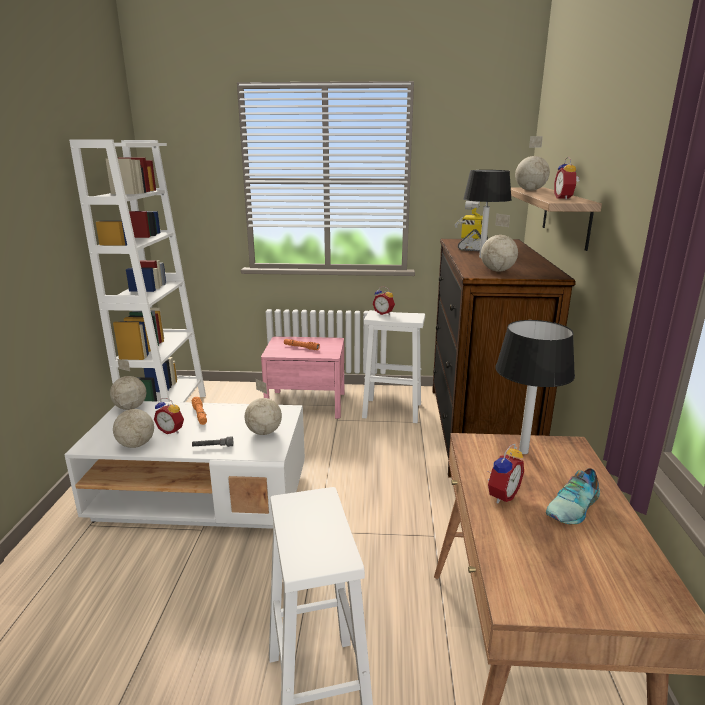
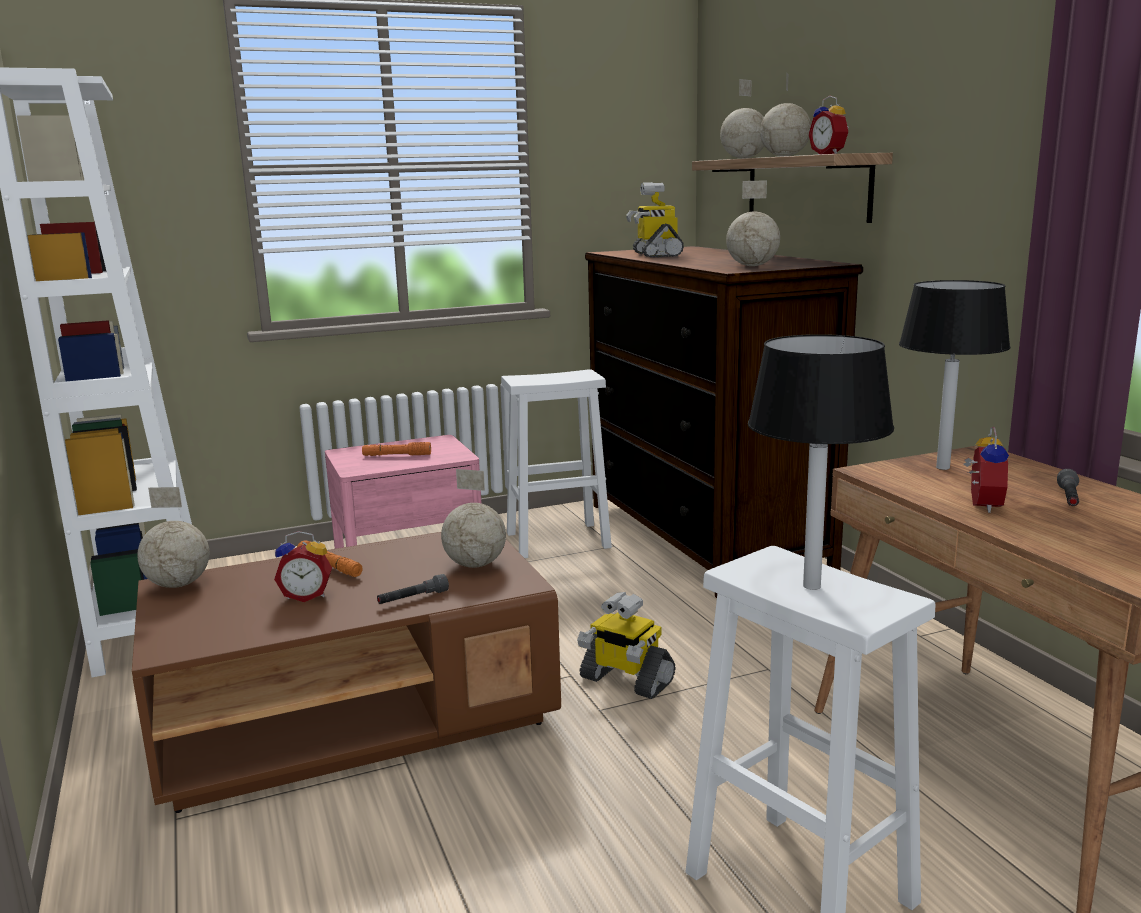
camera: 25 degrees left, 5 degrees down
white coffee table [64,401,305,529] -> brown coffee table [132,532,561,813]
globe [113,389,154,448] -> globe moved to [760,73,811,156]
alarm clock [373,286,395,315] -> none
black table lamp [463,170,512,258] -> black table lamp moved to [748,334,894,590]
shoe [546,468,600,524] -> grey flashlight [1057,469,1079,506]
none -> toy robot [577,592,675,699]

